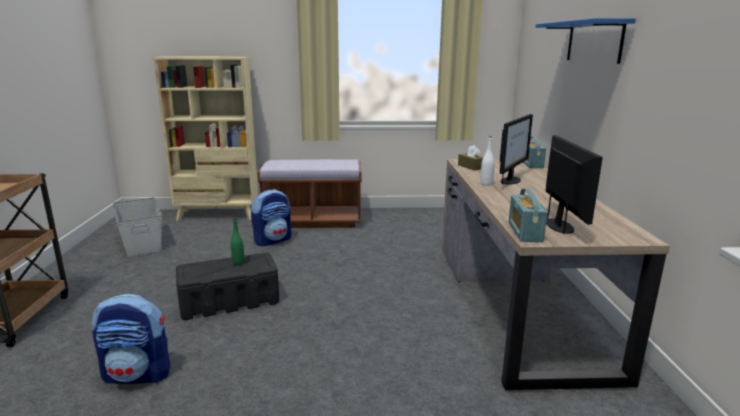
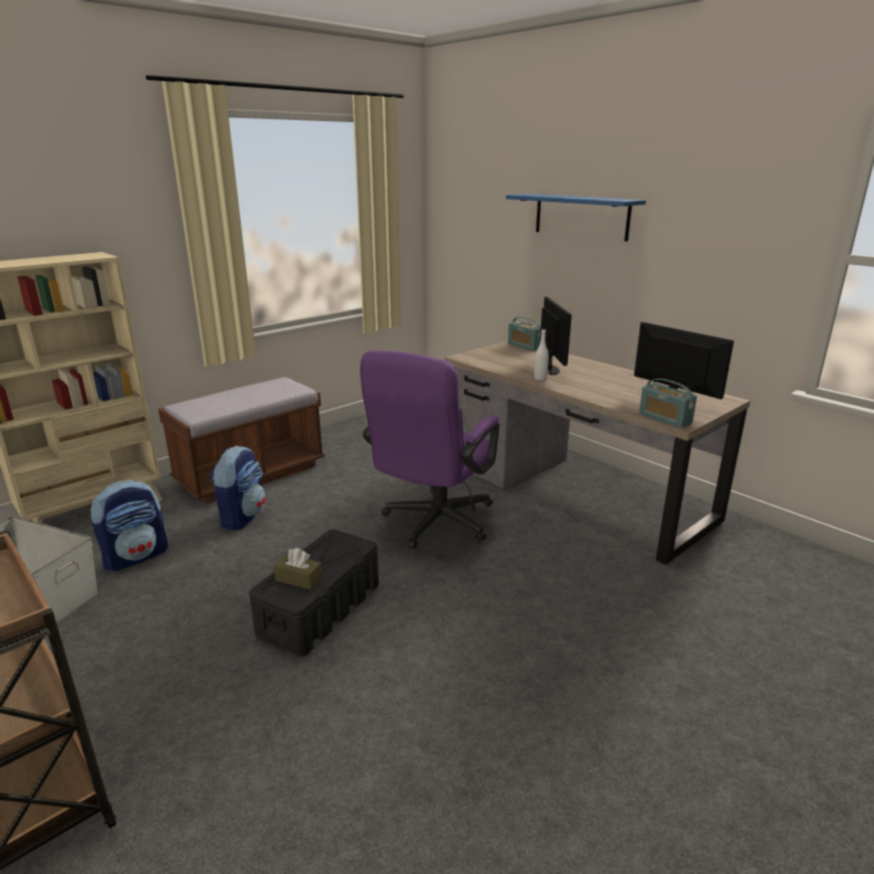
camera: 40 degrees left, 5 degrees up
backpack [92,293,170,384] -> backpack moved to [91,480,168,571]
green bottle [231,218,245,265] -> none
brown tissue box [458,145,483,171] -> brown tissue box moved to [274,548,323,590]
none -> purple office chair [360,350,500,549]

